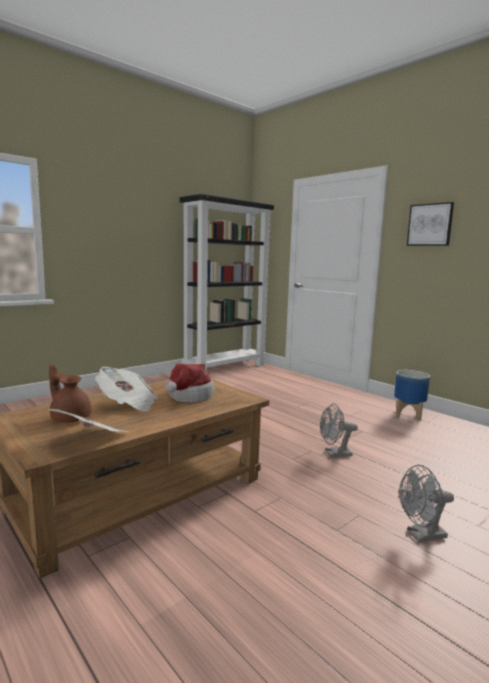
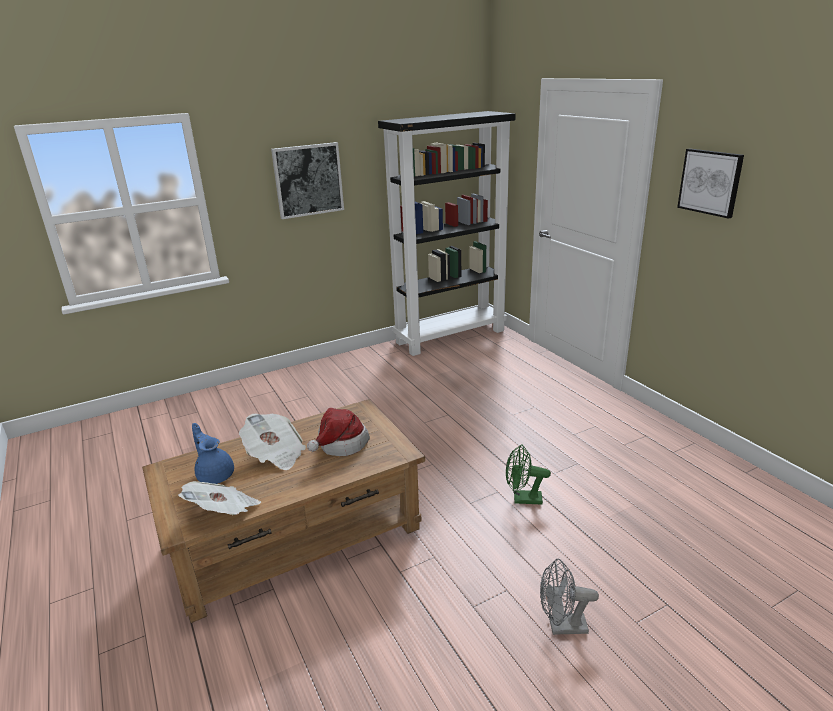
camera: 15 degrees right, 15 degrees up
brown teapot [49,364,91,423] -> blue teapot [192,423,234,484]
grey fan [320,404,358,457] -> green fan [506,444,551,505]
planter [394,370,430,421] -> none
none -> picture [271,142,344,219]

